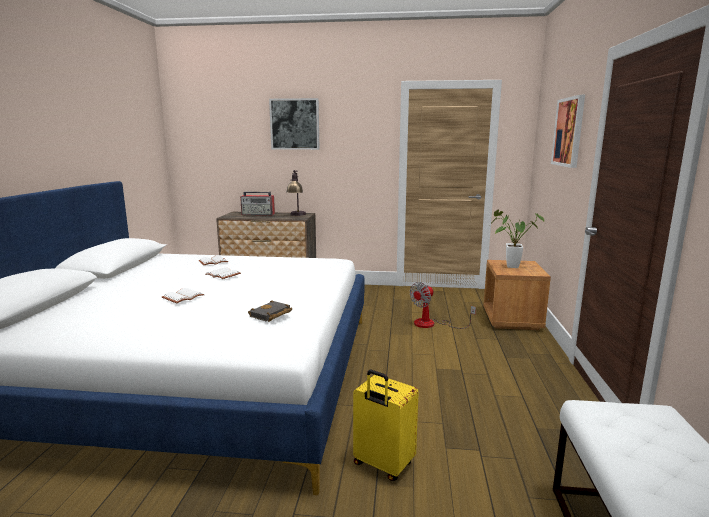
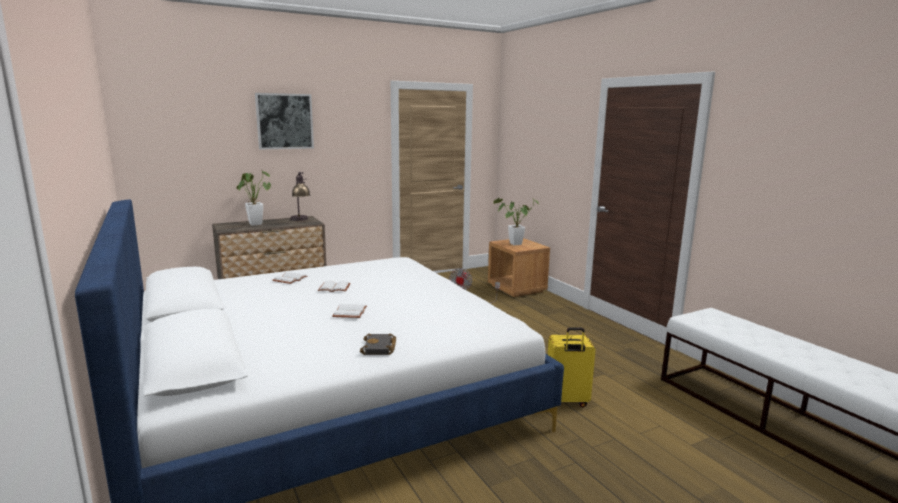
camera: 35 degrees left, 0 degrees up
radio [240,192,275,215] -> potted plant [236,171,271,226]
black book [248,300,292,322] -> black book moved to [360,333,396,355]
picture [551,95,585,168] -> none

